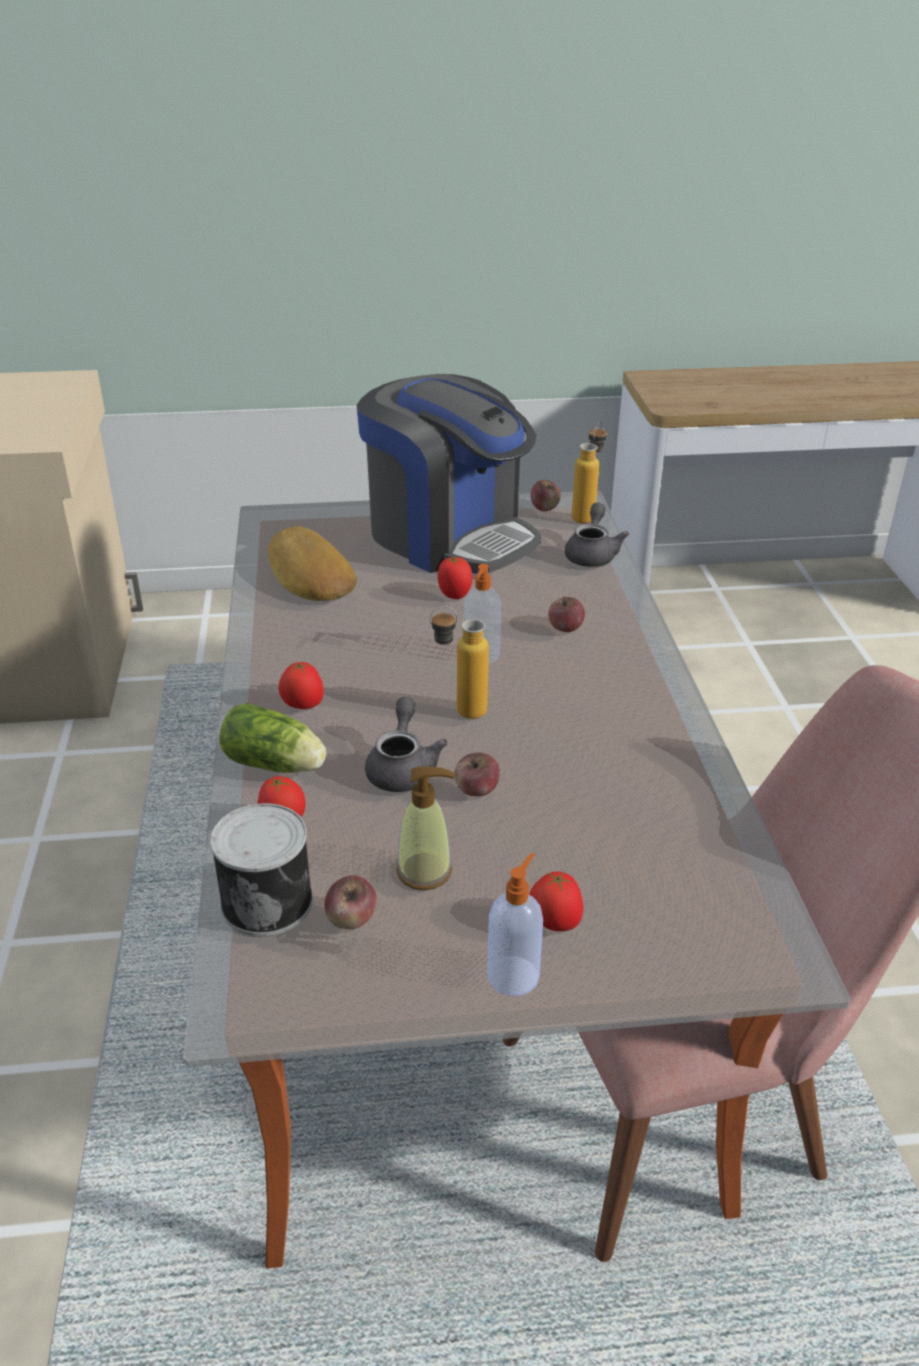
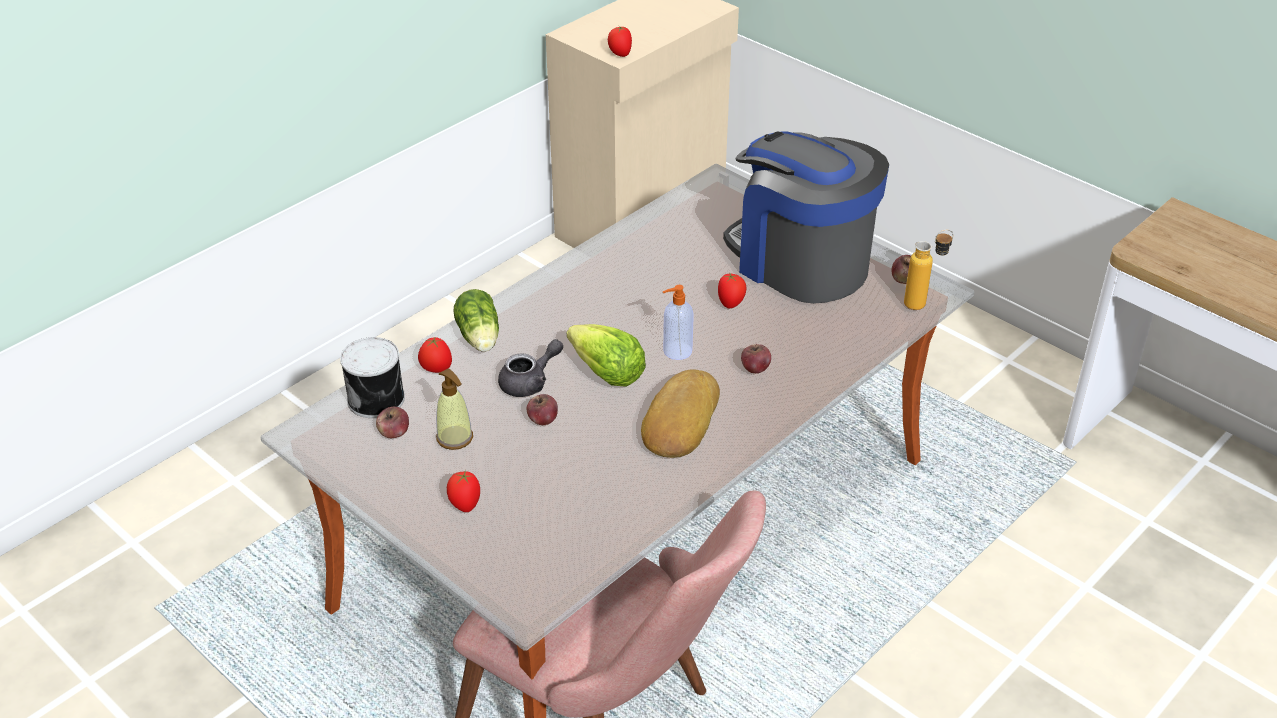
camera: 50 degrees right, 5 degrees up
bread [268,526,357,601] -> bread moved to [641,369,720,458]
tomato [278,662,324,709] -> tomato moved to [608,26,632,57]
coffee machine [357,374,541,574] -> coffee machine turned 135 degrees clockwise [723,131,889,304]
bottle [430,606,489,719] -> lettuce [567,324,646,387]
soap dispenser [487,853,543,996] -> none
grey teapot [565,502,629,567] -> none

